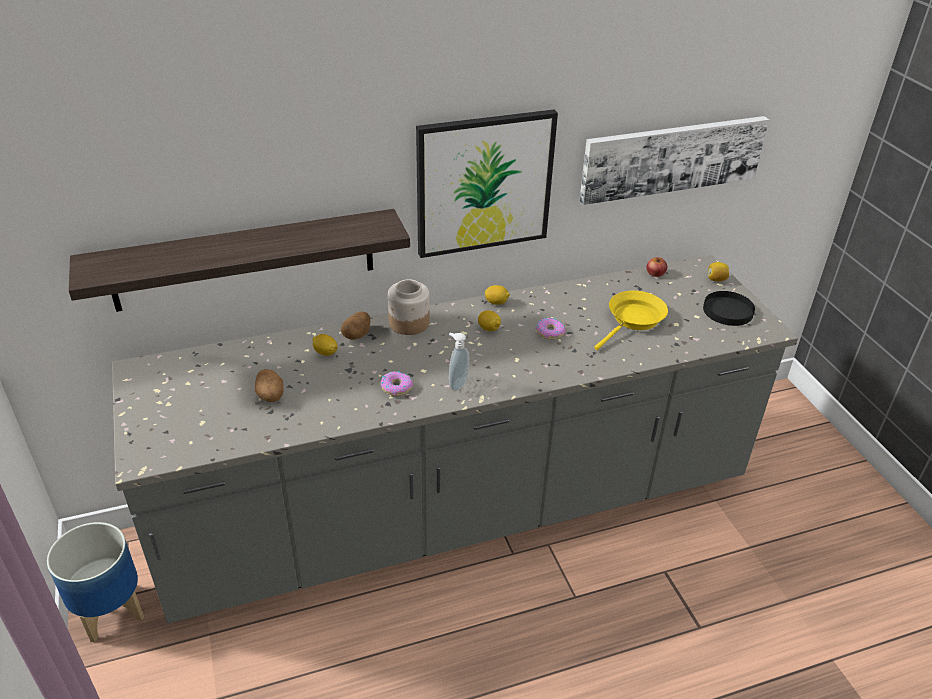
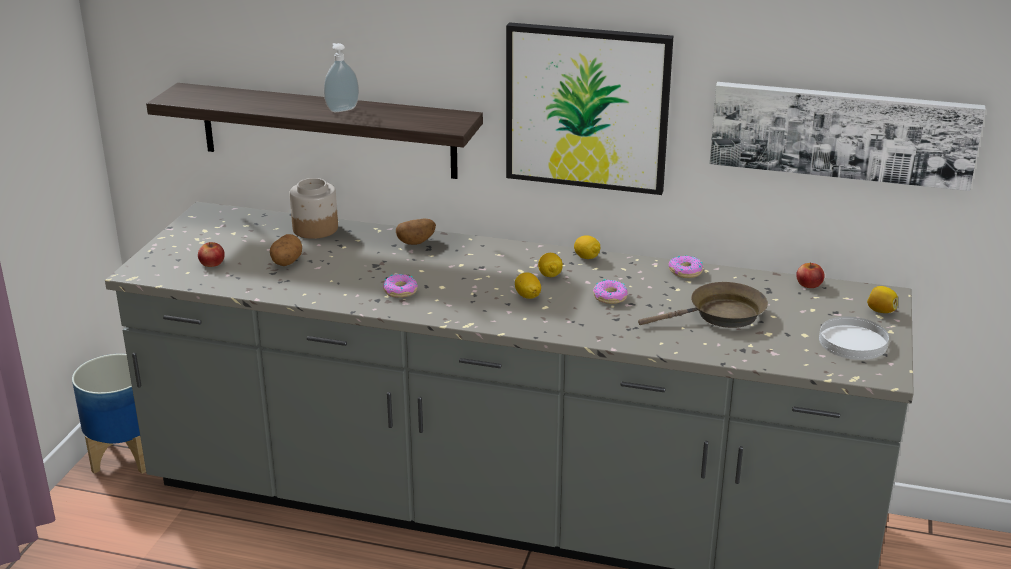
camera: 35 degrees right, 10 degrees down
lemon [312,334,337,356] -> lemon moved to [515,272,541,299]
jar [388,279,429,335] -> jar moved to [289,178,338,239]
soap dispenser [449,333,469,391] -> soap dispenser moved to [324,43,359,112]
yellow frying pan [594,290,668,350] -> brown frying pan [638,282,768,328]
black plate [703,291,755,326] -> white plate [819,316,889,360]
none -> apple [198,242,225,267]
none -> donut [668,256,703,278]

